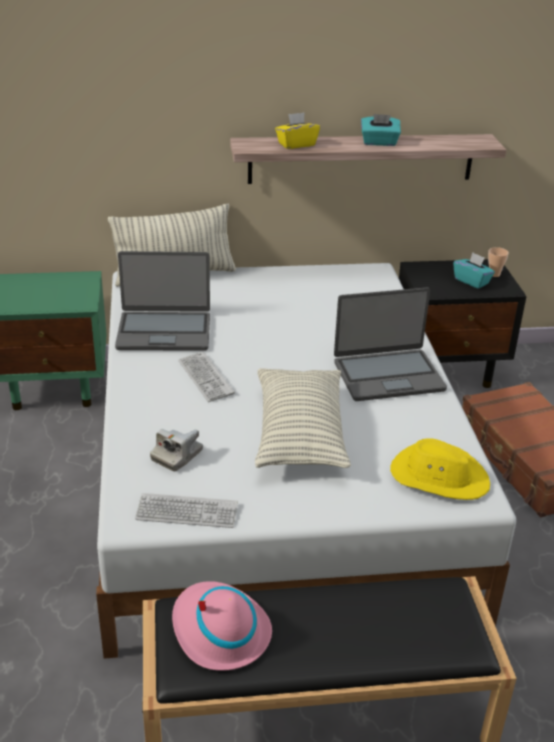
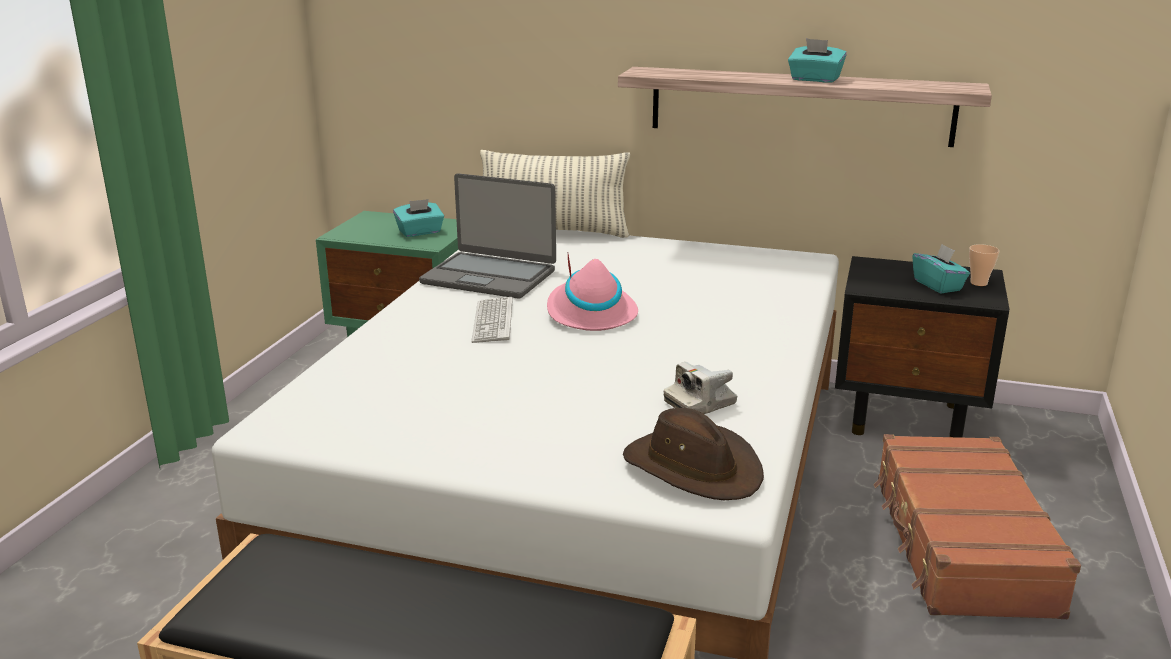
camera: 25 degrees right, 10 degrees down
keyboard [135,493,238,528] -> none
camera [150,429,203,471] -> camera moved to [664,362,738,414]
pink hat [172,581,272,671] -> pink hat moved to [547,254,638,331]
pillow [255,368,351,468] -> none
yellow tissue box [275,113,320,149] -> none
laptop [334,287,447,401] -> none
yellow hat [390,438,490,500] -> brown hat [623,408,764,500]
none -> turquoise tissue box [393,199,444,237]

